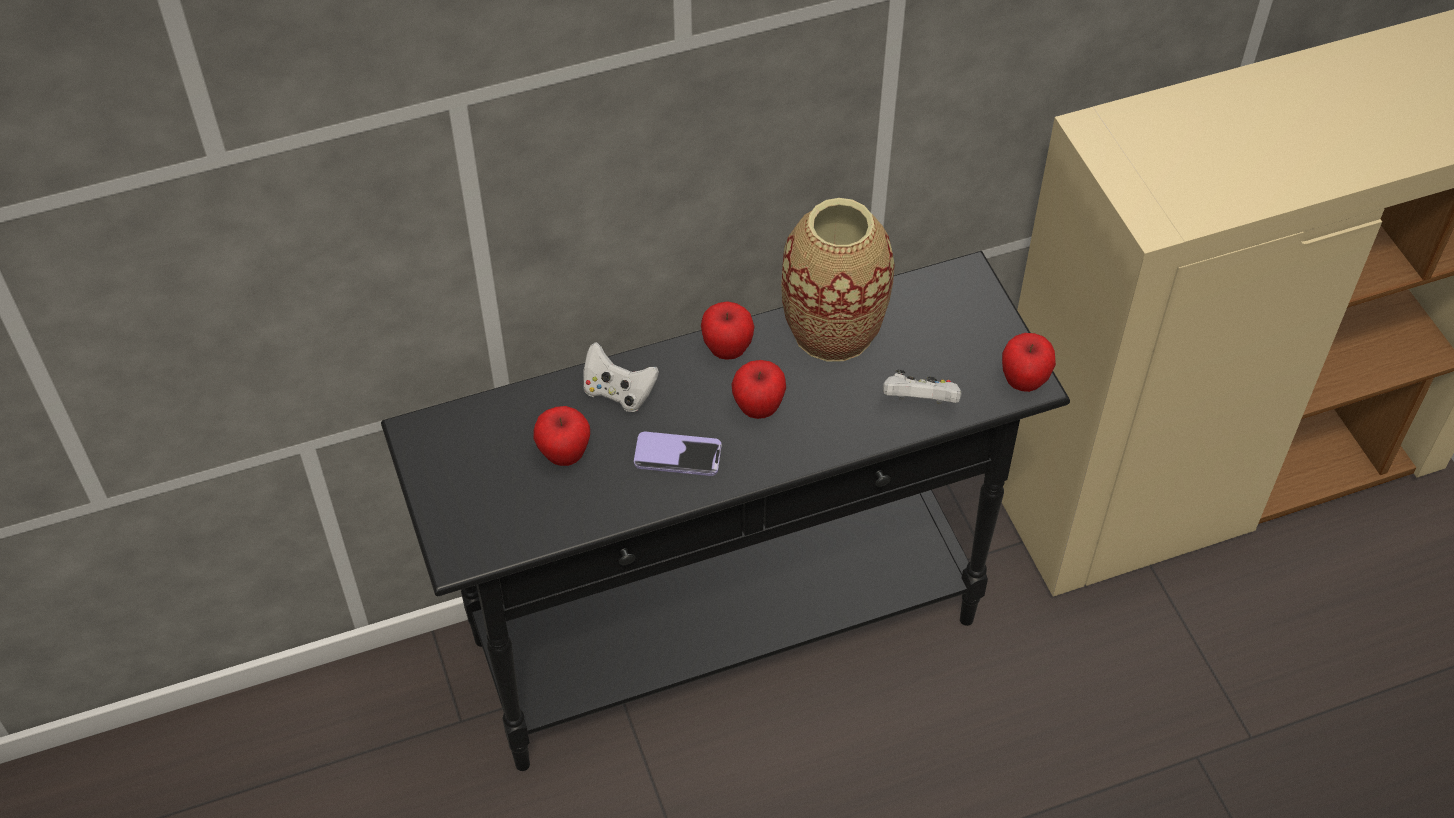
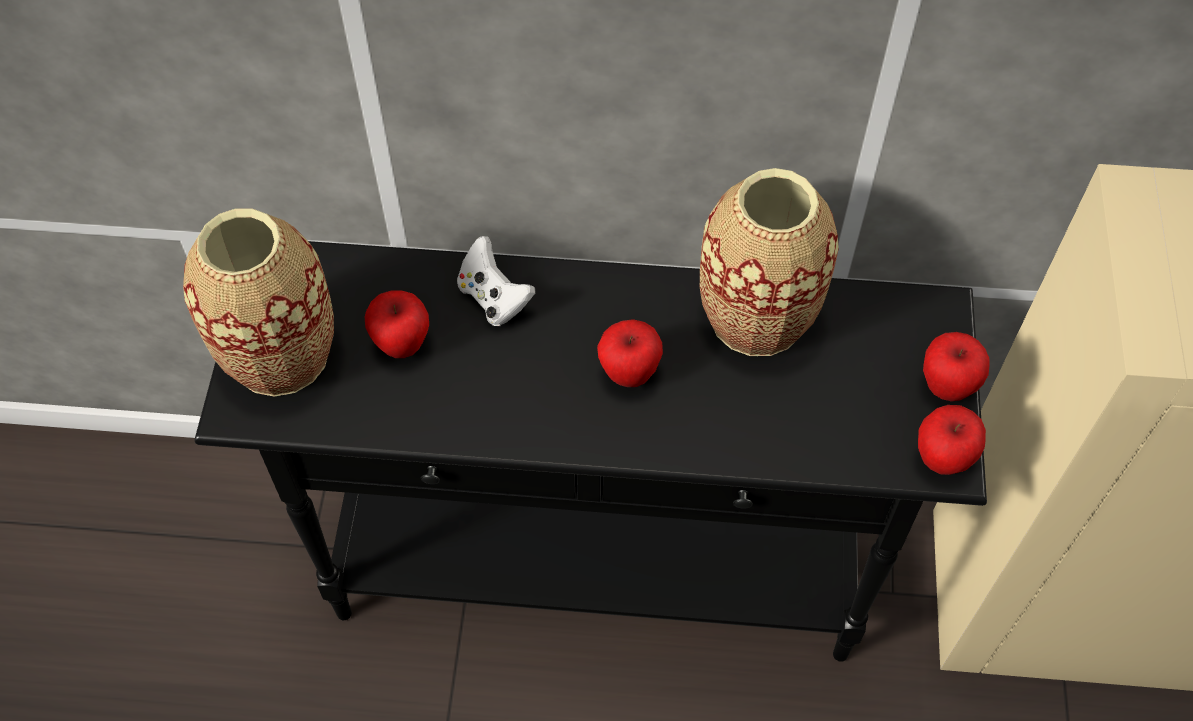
camera: 25 degrees right, 5 degrees up
phone [634,432,722,476] -> none
apple [701,301,754,360] -> apple moved to [923,332,990,402]
white game controller [883,369,961,404] -> none
none -> vase [183,208,334,397]

